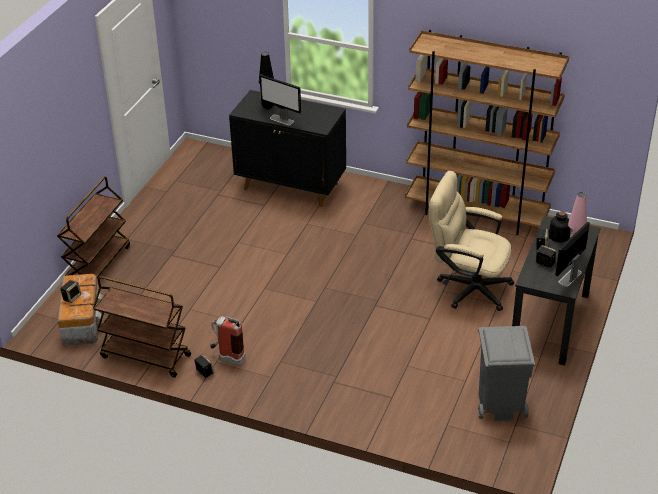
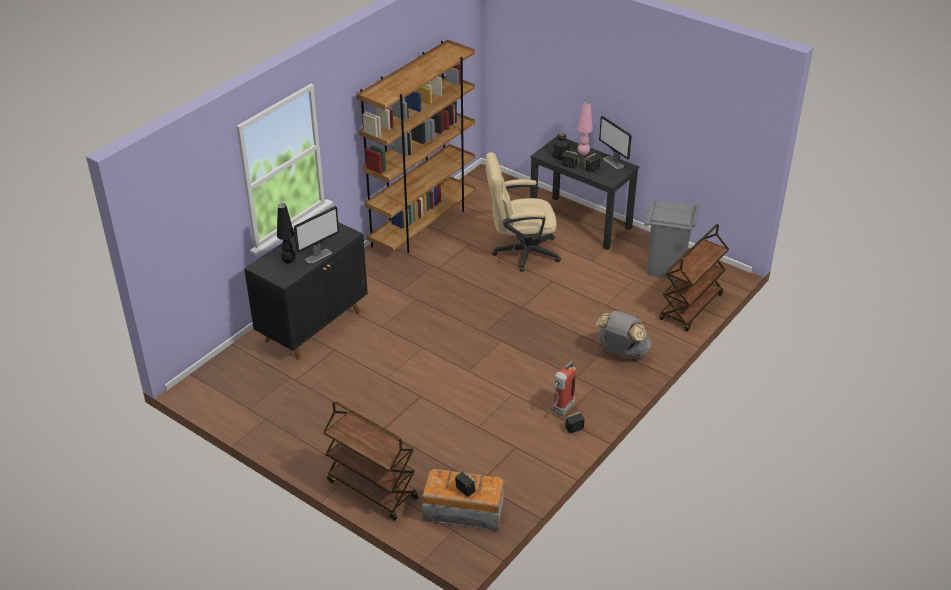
camera: 75 degrees left, 0 degrees up
brown cart [93,276,191,377] -> brown cart moved to [660,224,729,331]
beige office chair [429,171,514,311] -> beige office chair turned 45 degrees clockwise [486,152,561,272]
none -> grey backpack [595,311,652,359]

